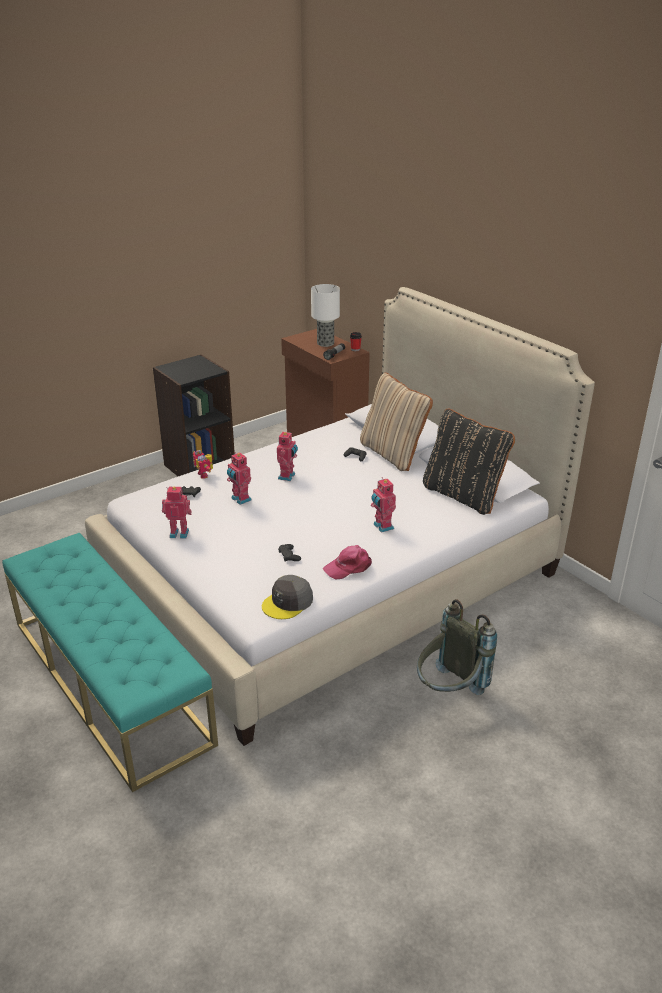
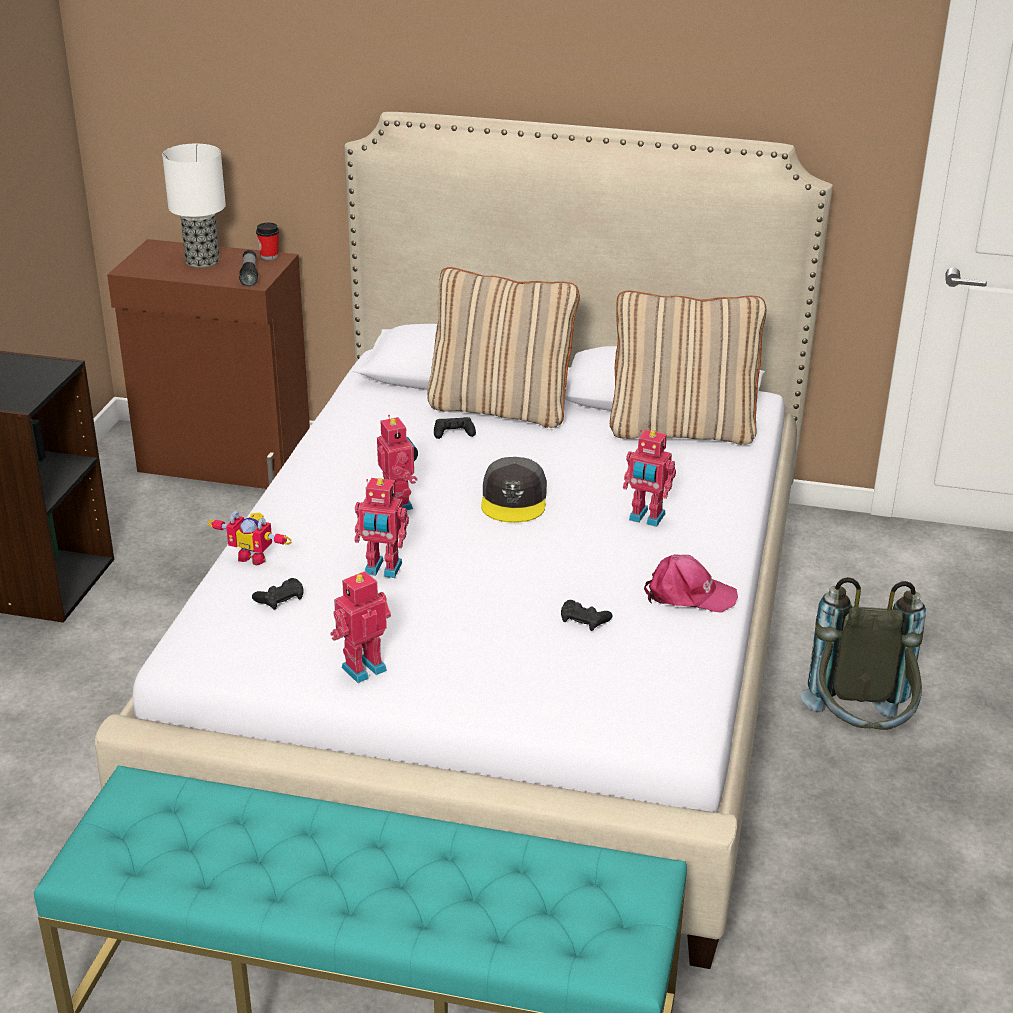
camera: 40 degrees left, 0 degrees up
grey cap [262,575,313,619] -> grey cap moved to [481,457,547,523]
pink cap [323,545,372,580] -> pink cap turned 105 degrees counterclockwise [644,554,738,613]
black pillow [423,409,515,515] -> beige pillow [610,290,766,445]

